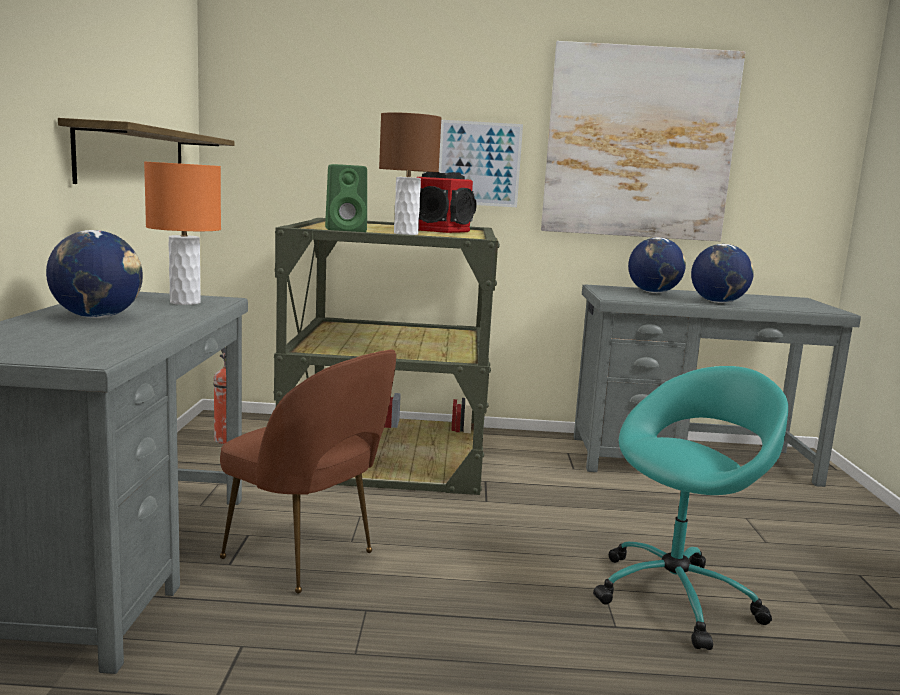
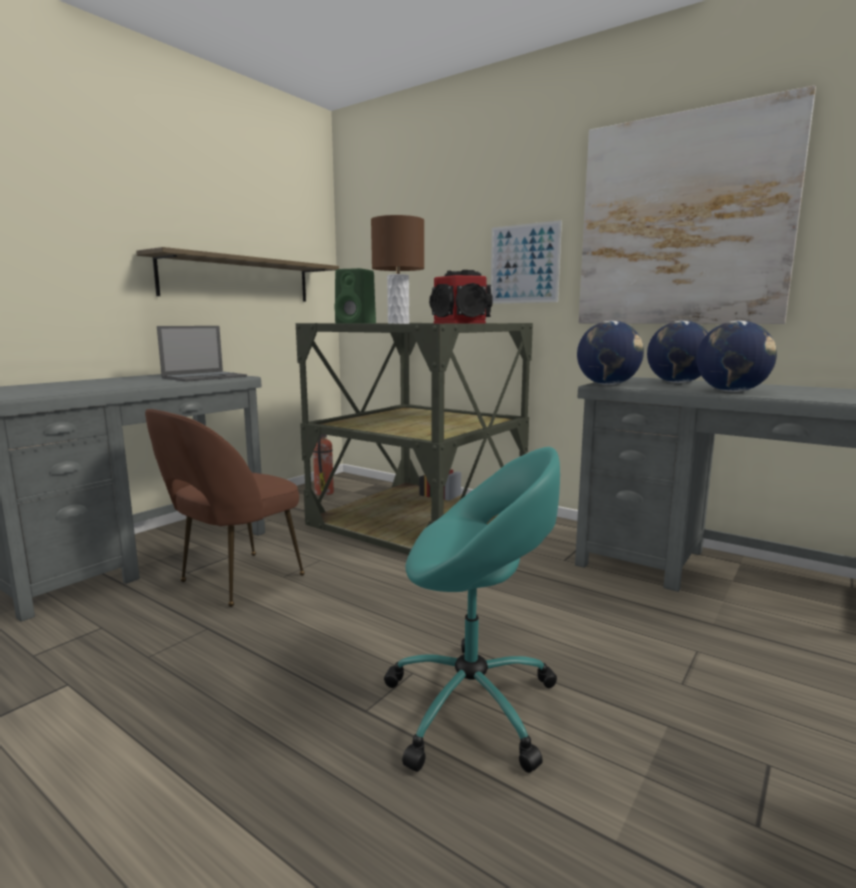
camera: 35 degrees right, 0 degrees up
globe [46,230,143,318] -> globe moved to [577,321,644,385]
orange table lamp [144,162,221,305] -> laptop [157,326,247,382]
brown chair [220,349,396,594] -> brown chair turned 60 degrees clockwise [145,409,304,607]

